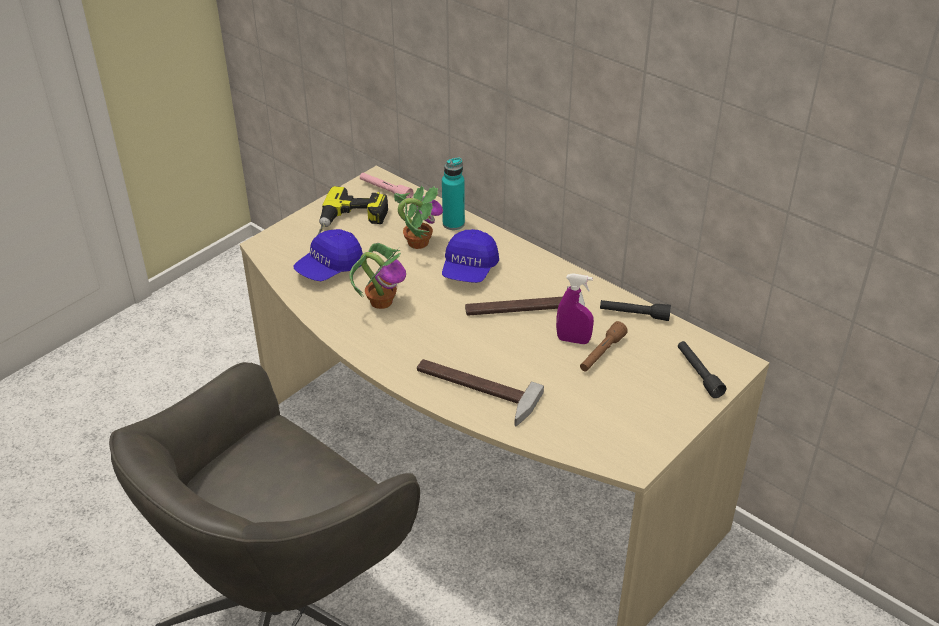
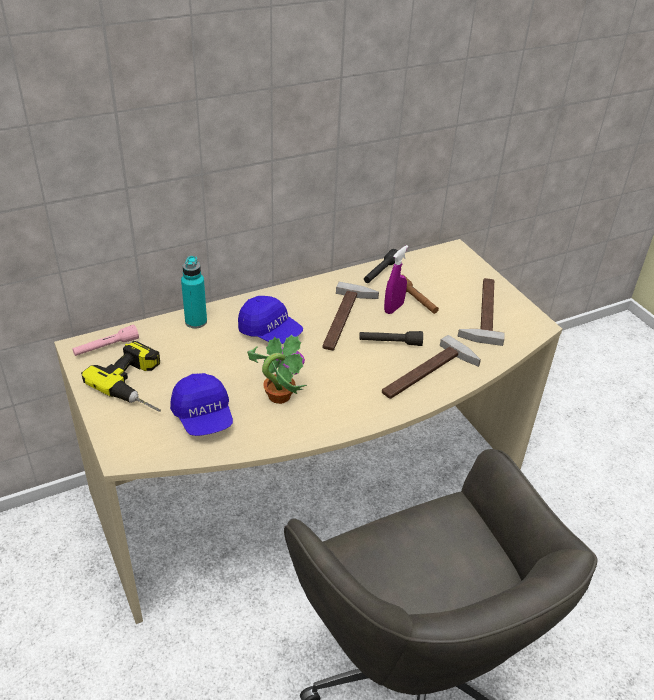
camera: 70 degrees left, 0 degrees up
potted plant [394,186,443,249] -> none
black flashlight [678,341,727,398] -> black flashlight moved to [359,331,423,346]
none -> hammer [458,278,505,346]

